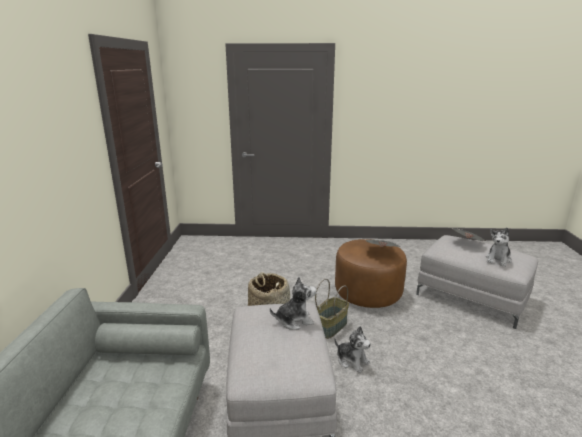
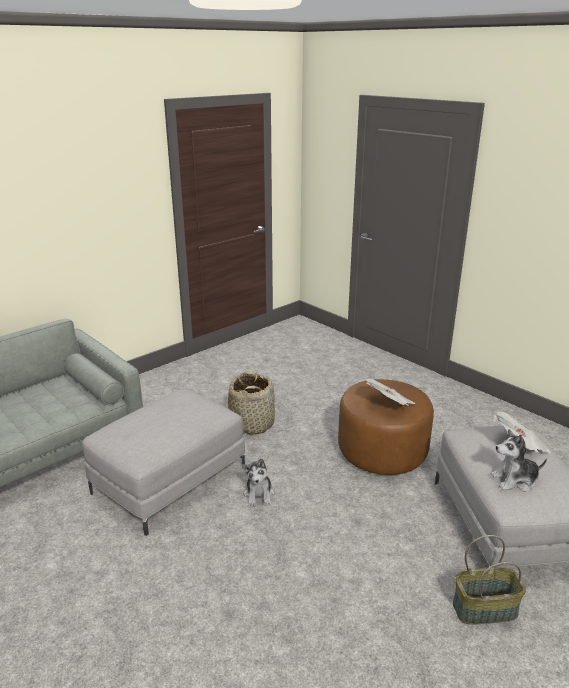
camera: 45 degrees right, 5 degrees up
plush toy [270,277,316,330] -> none
basket [315,279,349,339] -> basket moved to [453,535,526,625]

